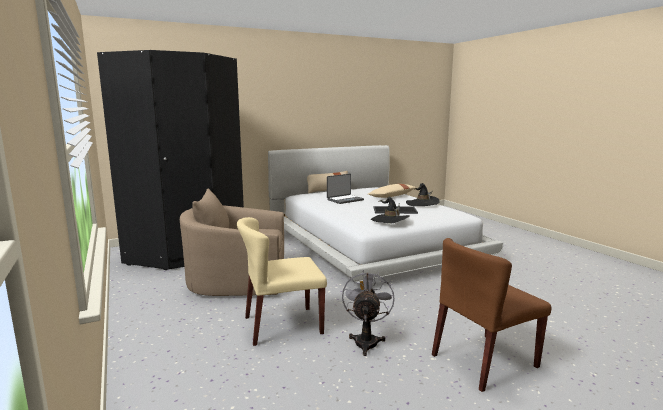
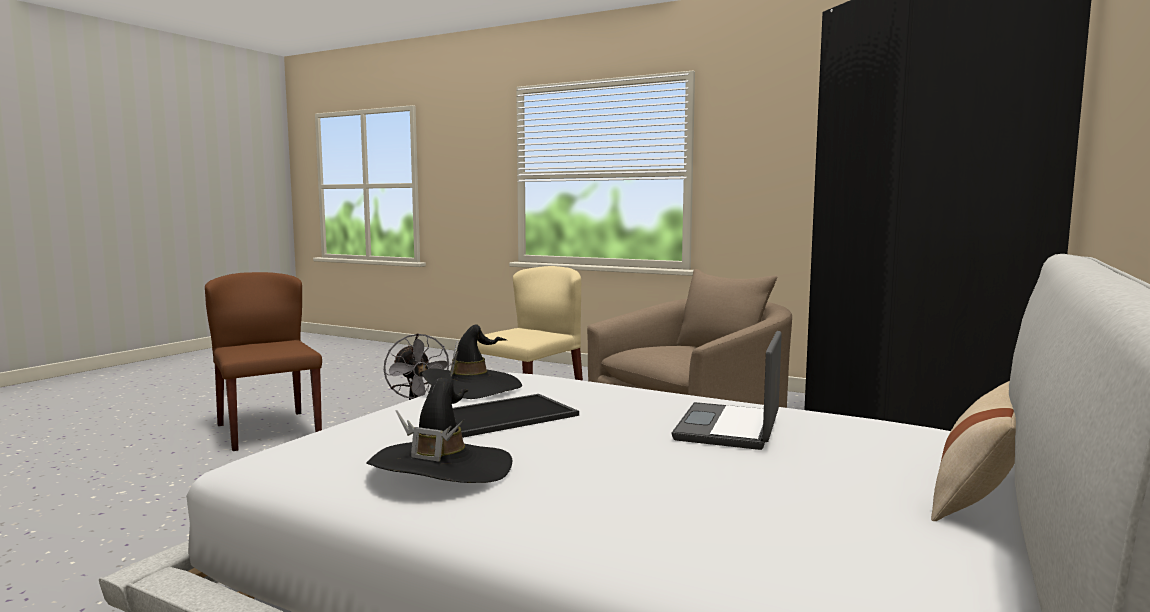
camera: 145 degrees right, 5 degrees down
beige pillow [368,184,416,198] -> none
brown chair [432,238,551,392] -> brown chair turned 60 degrees counterclockwise [205,272,322,451]

